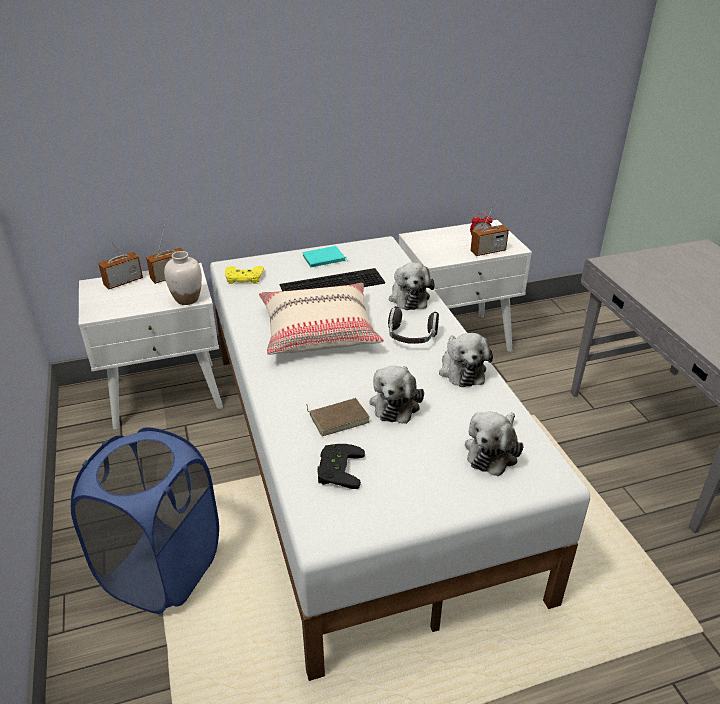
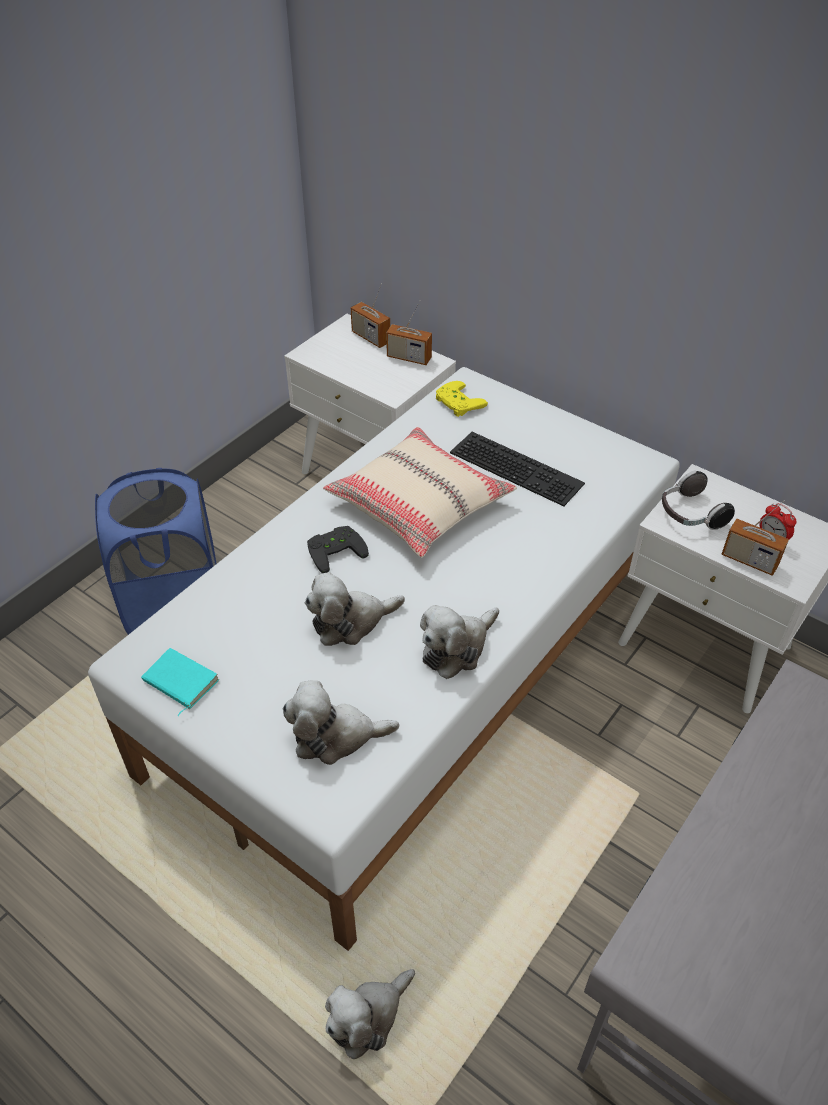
camera: 55 degrees right, 10 degrees up
radio [98,239,143,289] -> radio turned 150 degrees counterclockwise [351,283,390,348]
white vase [164,251,202,305] -> none
turquoise book [302,246,348,268] -> turquoise book moved to [141,648,219,716]
brown book [306,398,370,436] -> none
black game controller [317,444,365,489] -> black game controller moved to [307,526,369,573]
headphones [388,306,439,344] -> headphones moved to [662,471,735,530]
plush toy [389,262,435,310] -> plush toy moved to [325,969,415,1059]

